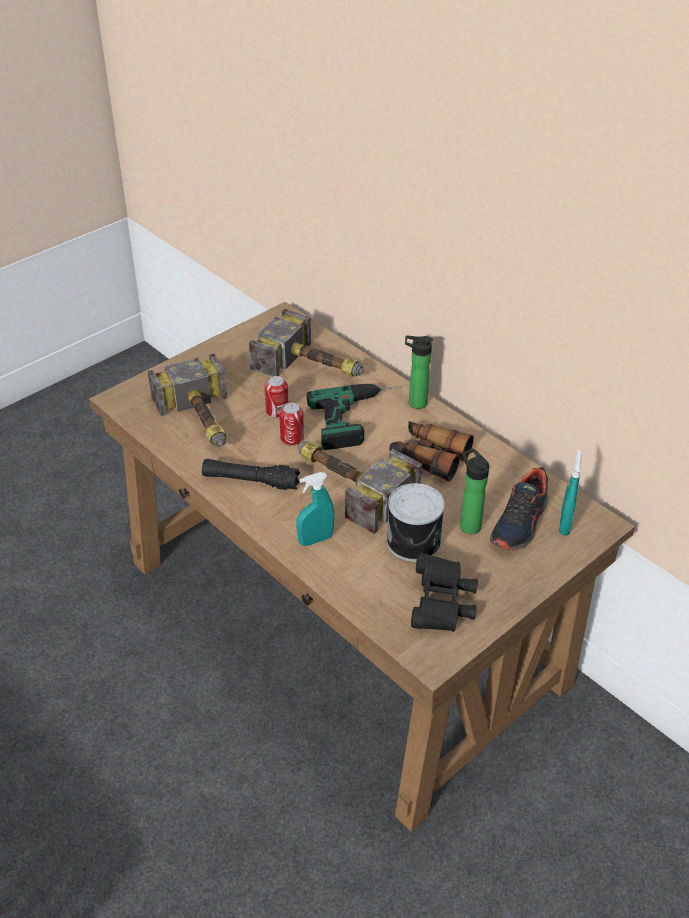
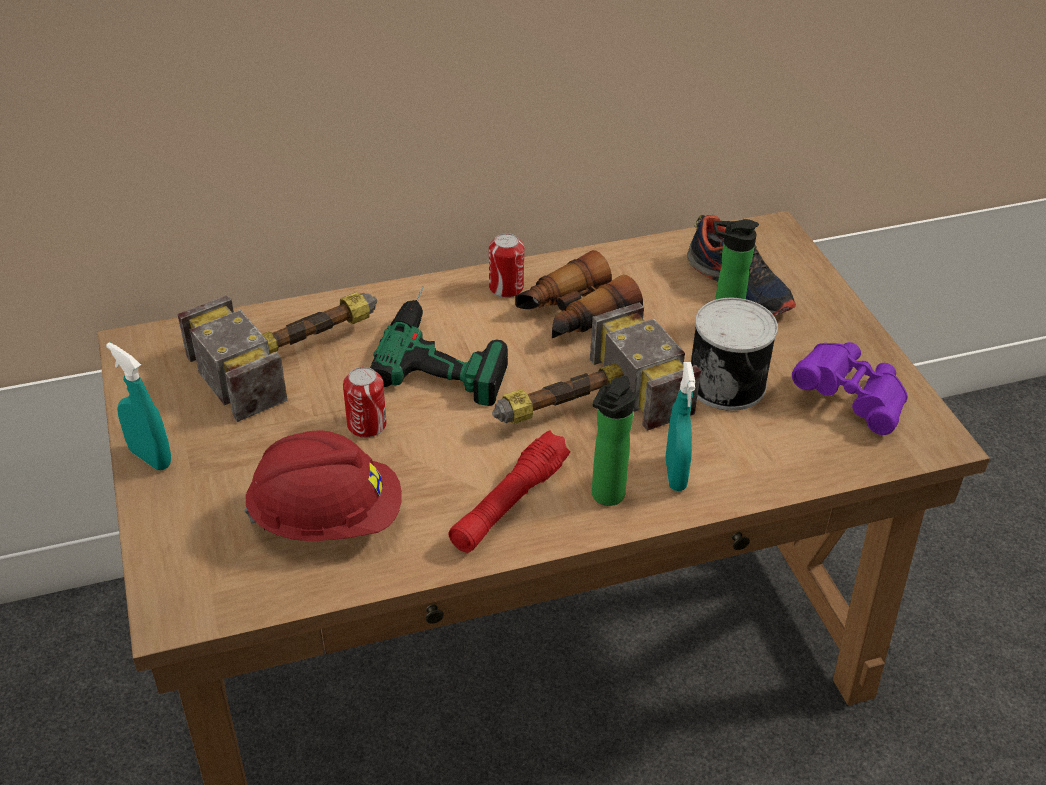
camera: 65 degrees left, 0 degrees up
hammer [147,354,228,447] -> red hard hat [244,430,402,541]
black flashlight [202,459,300,490] -> red flashlight [448,430,570,553]
can [279,403,304,446] -> can moved to [489,233,524,298]
bottle [405,336,433,409] -> bottle moved to [592,376,635,506]
black binoculars [411,553,478,632] -> purple binoculars [792,342,908,435]
turquoise spray bottle [559,450,582,535] -> turquoise spray bottle moved to [106,342,171,470]

